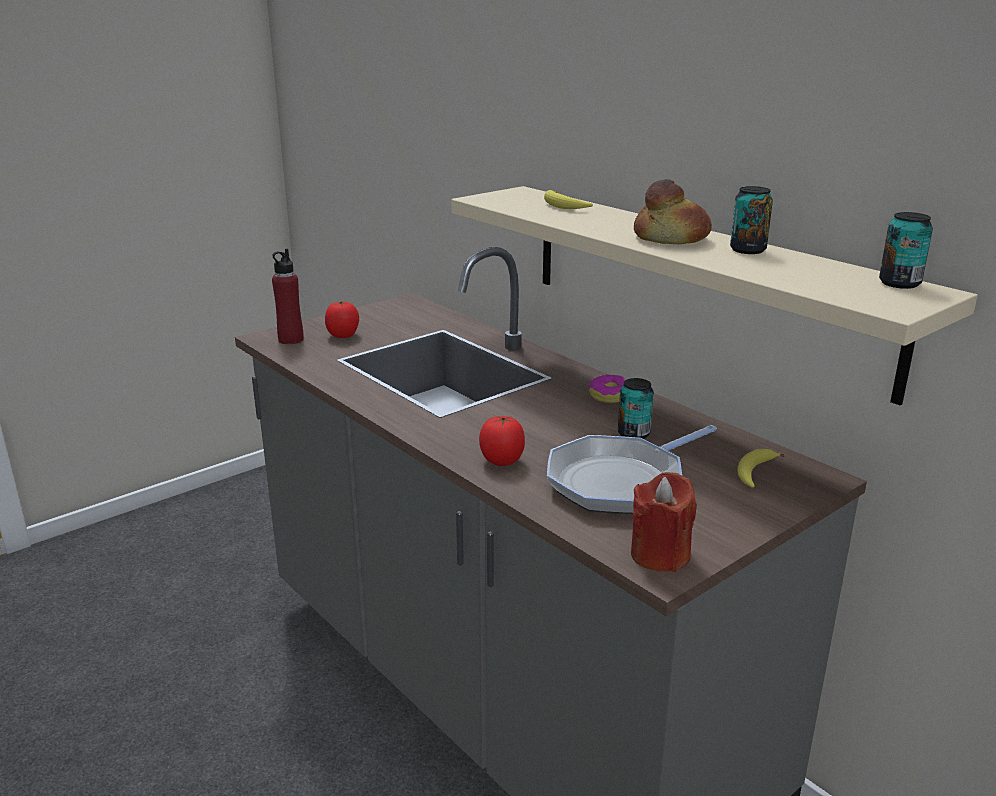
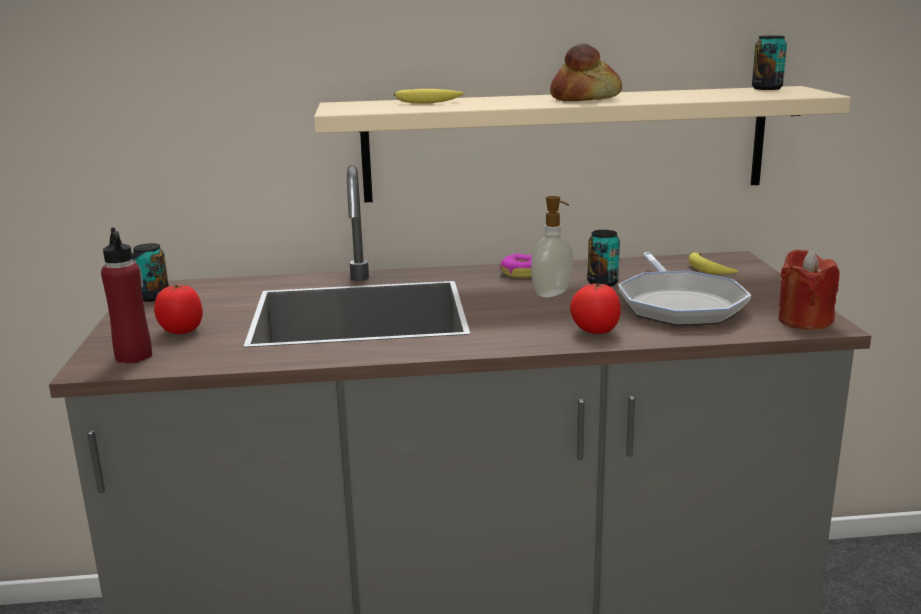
camera: 55 degrees left, 5 degrees down
can [730,186,773,254] -> can moved to [132,243,169,302]
none -> soap dispenser [531,196,573,298]

